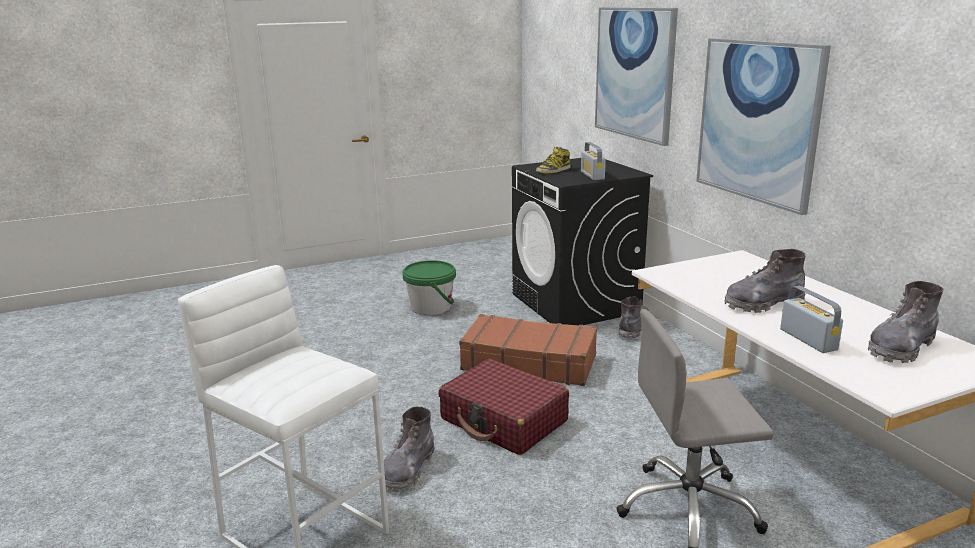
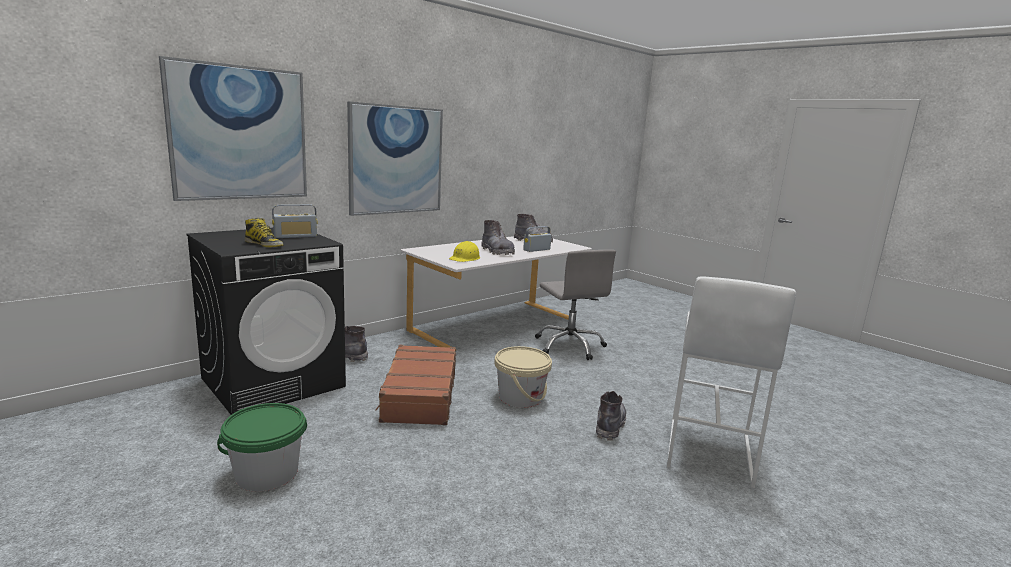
camera: 110 degrees left, 5 degrees down
grey boot [384,407,435,492] -> grey boot turned 75 degrees counterclockwise [596,391,626,441]
red suitcase [438,359,569,455] -> beige bucket [494,346,552,408]
none -> yellow hard hat [449,241,480,262]

